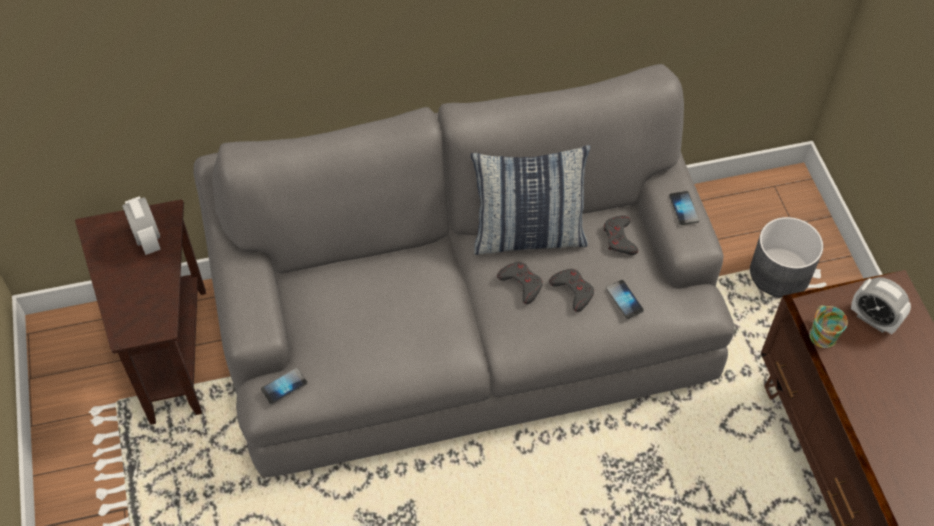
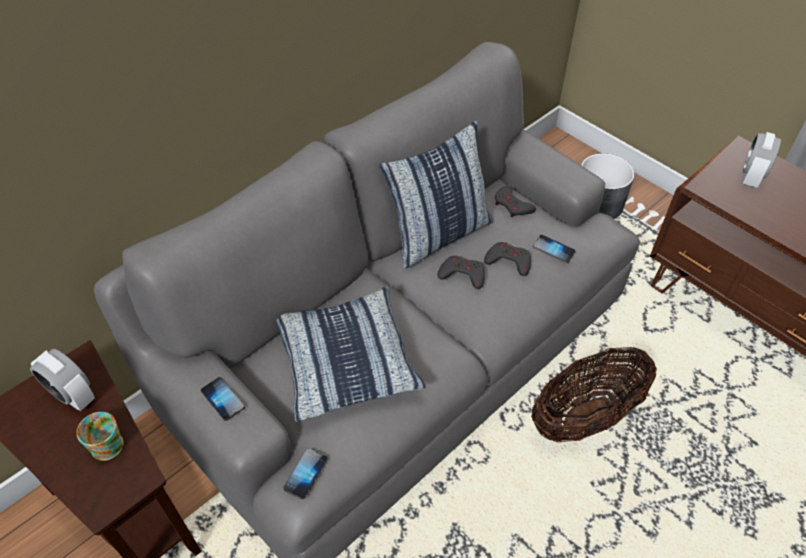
camera: 30 degrees left, 5 degrees down
phone [669,191,699,225] -> phone moved to [201,377,245,421]
mug [809,305,848,348] -> mug moved to [76,412,124,461]
alarm clock [851,277,911,334] -> alarm clock turned 105 degrees clockwise [742,132,781,188]
none -> pillow [275,286,426,422]
none -> basket [531,347,657,443]

